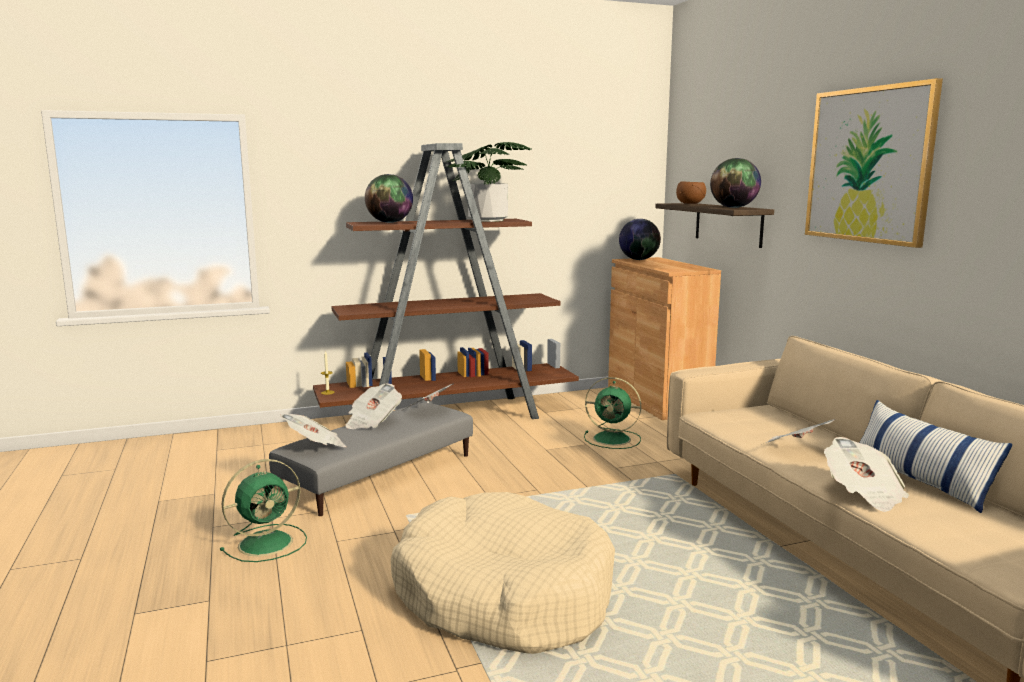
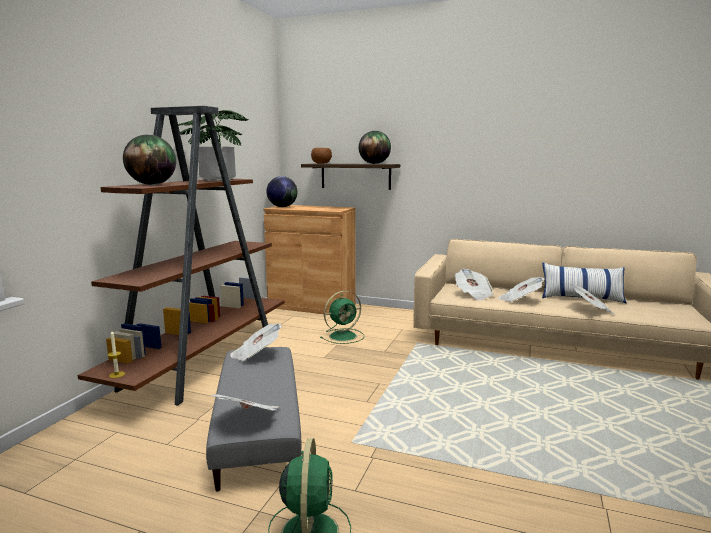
camera: 50 degrees left, 0 degrees up
newspaper [345,383,402,429] -> newspaper moved to [455,269,494,301]
beige dog bed [391,492,615,654] -> none
picture [805,78,943,248] -> none

